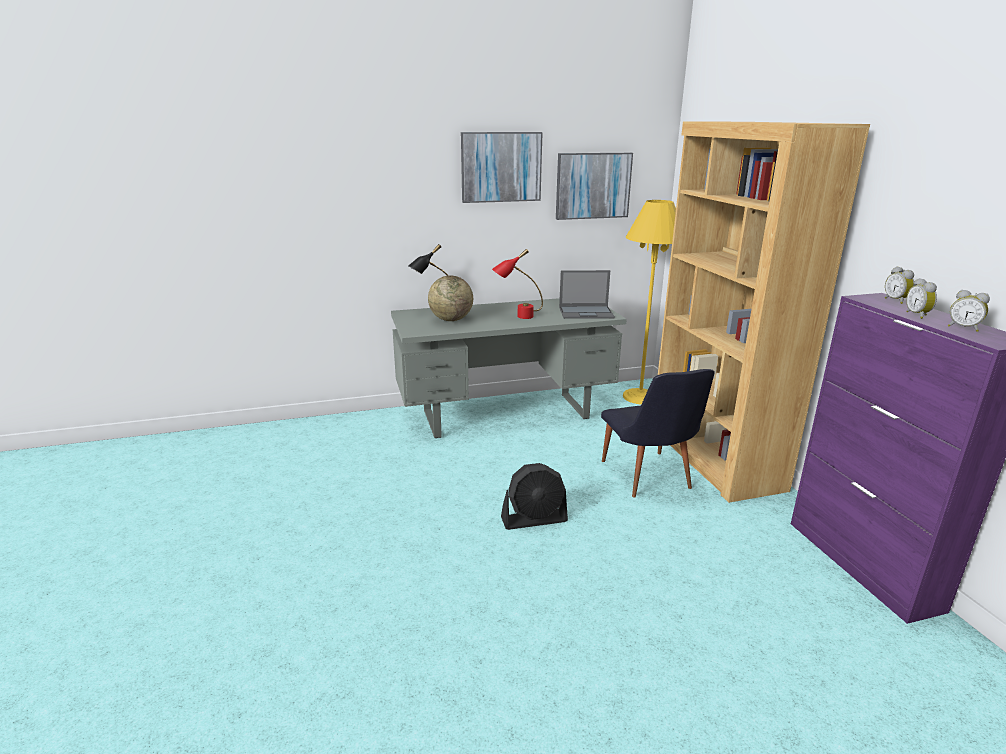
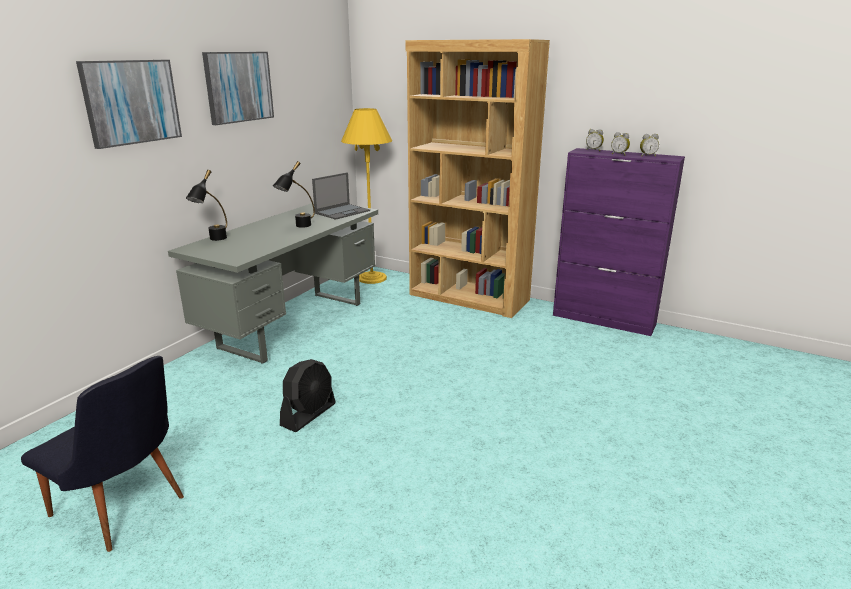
camera: 45 degrees left, 0 degrees up
globe [428,276,473,321] -> none
red table lamp [492,249,543,319] -> black table lamp [273,161,315,228]
black fan [501,463,568,530] -> black fan moved to [280,359,336,432]
picture [556,153,633,220] -> picture moved to [76,60,182,149]
black chair [601,369,715,498] -> black chair moved to [21,356,184,552]

